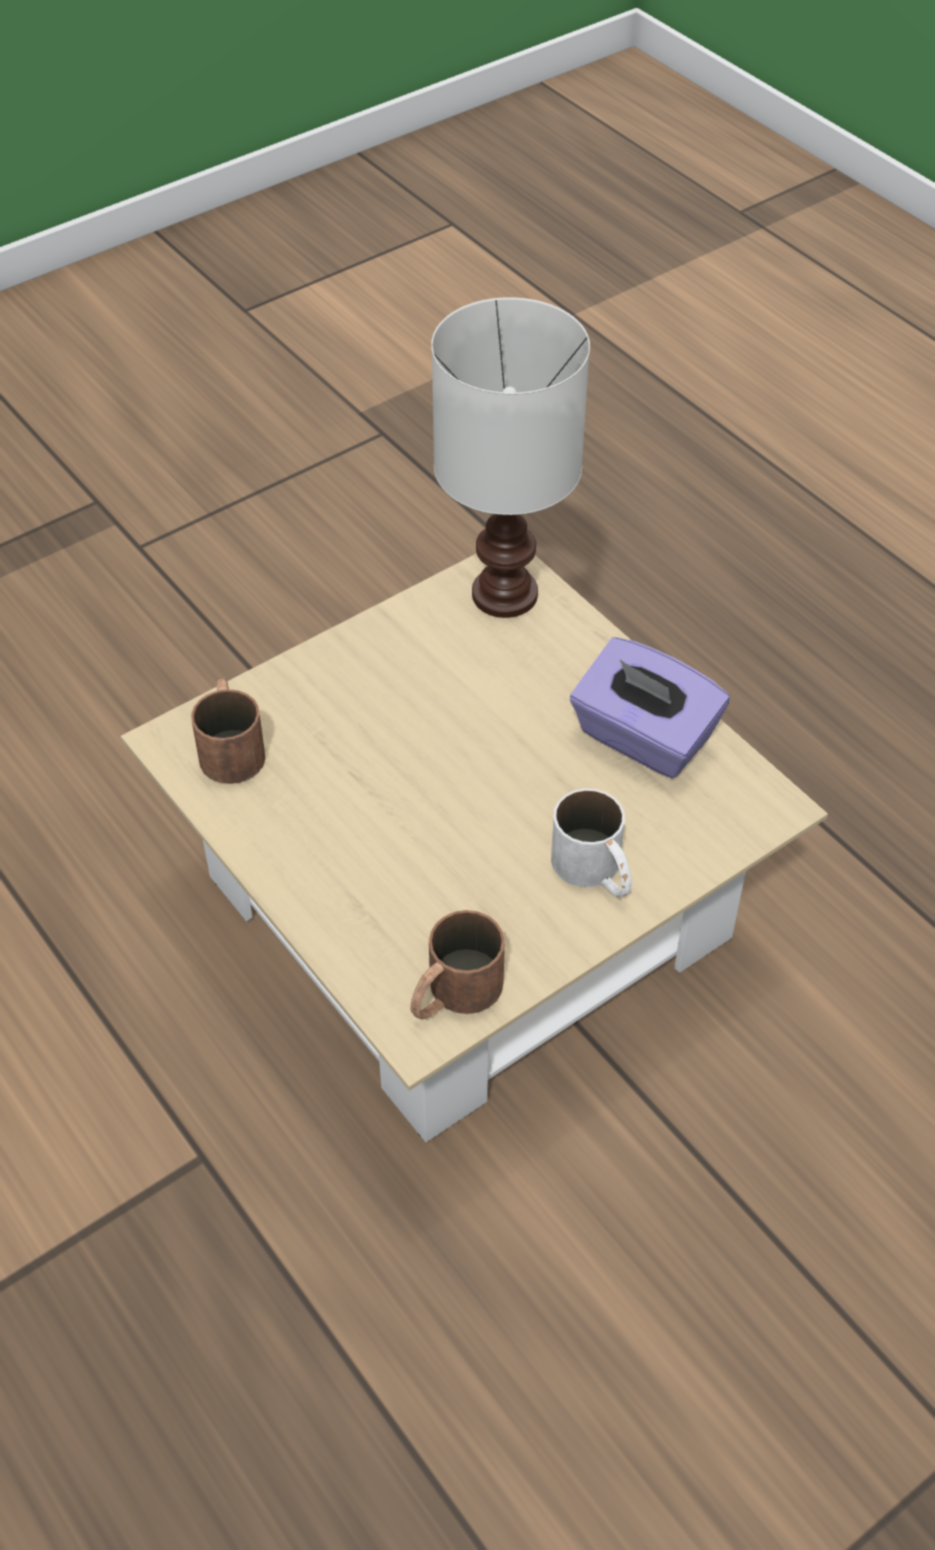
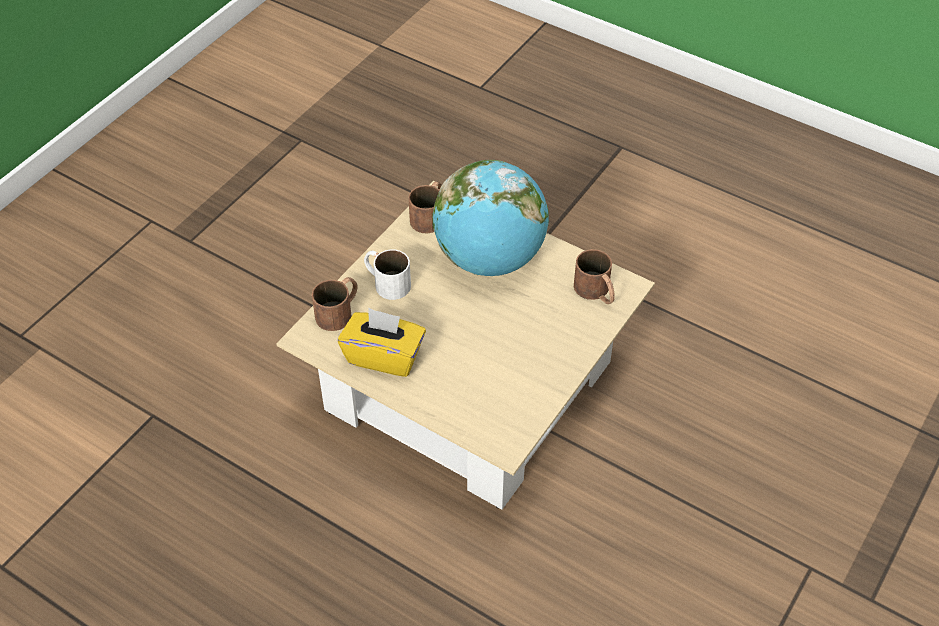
camera: 160 degrees right, 0 degrees up
white table lamp [431,297,590,618] -> none
purple tissue box [570,637,730,778] -> yellow tissue box [338,308,426,377]
none -> brown mug [312,277,358,331]
none -> globe [432,160,549,276]

